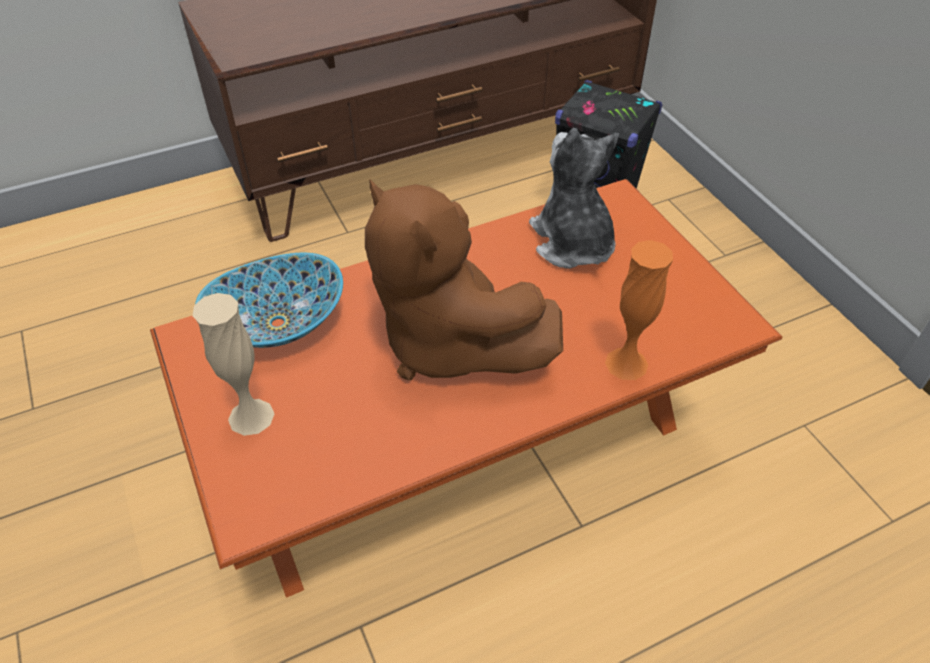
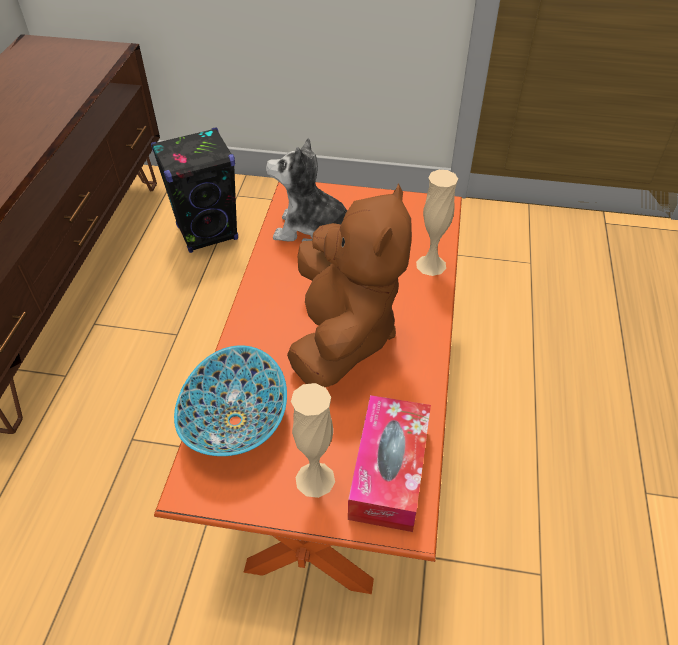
camera: 55 degrees left, 0 degrees up
brown plush toy [365,179,563,380] -> brown plush toy turned 75 degrees counterclockwise [287,183,412,387]
orange vase [605,240,673,380] -> beige vase [416,170,458,276]
none -> tissue box [348,395,431,532]

